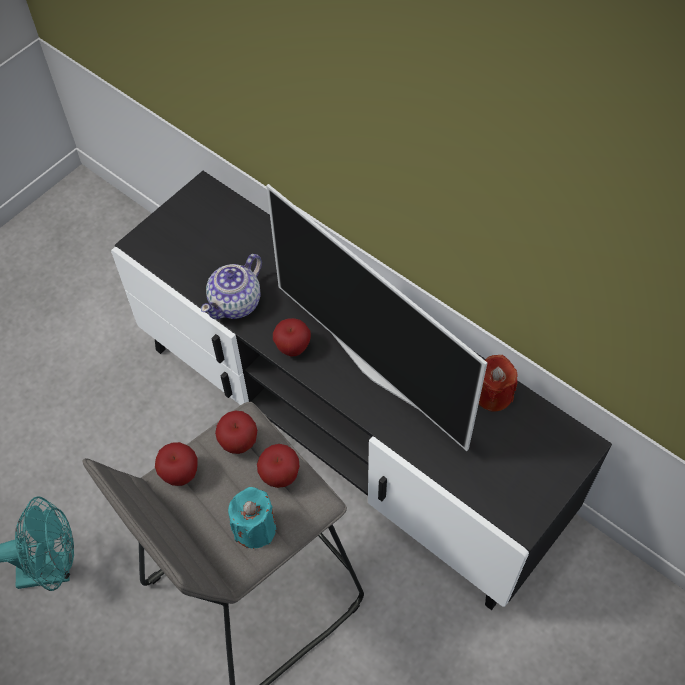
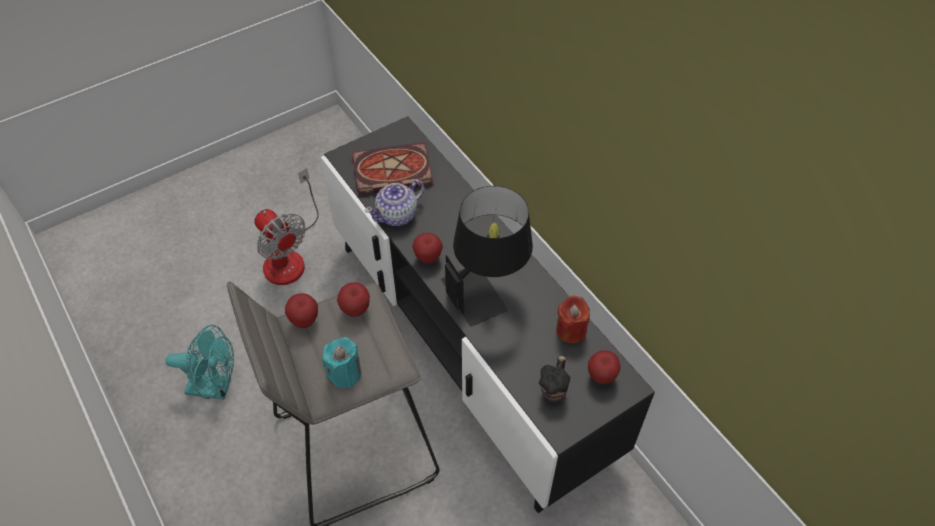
camera: 15 degrees right, 5 degrees down
apple [257,444,299,488] -> apple moved to [588,350,621,384]
television [266,184,487,451] -> black table lamp [441,186,533,327]
none -> fan [254,168,318,285]
none -> book [352,142,433,195]
none -> mug [539,355,570,402]

